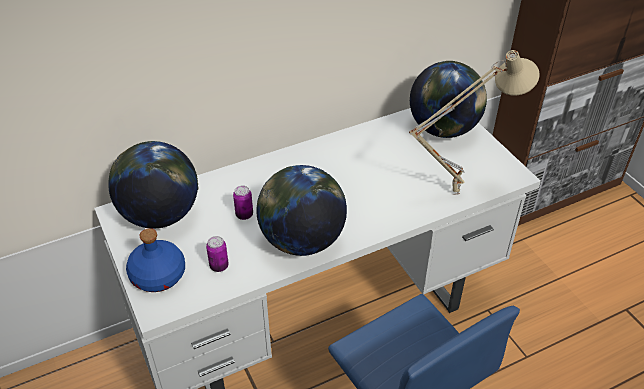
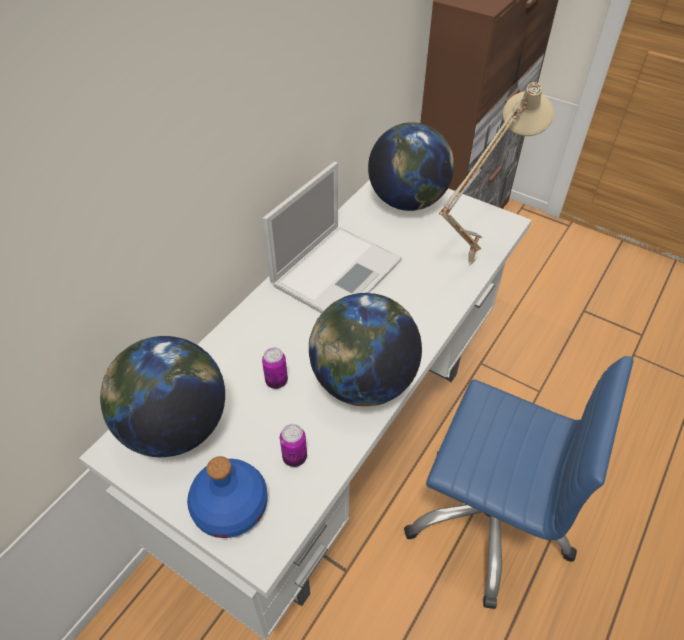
camera: 30 degrees left, 5 degrees up
none -> laptop [262,162,402,313]

